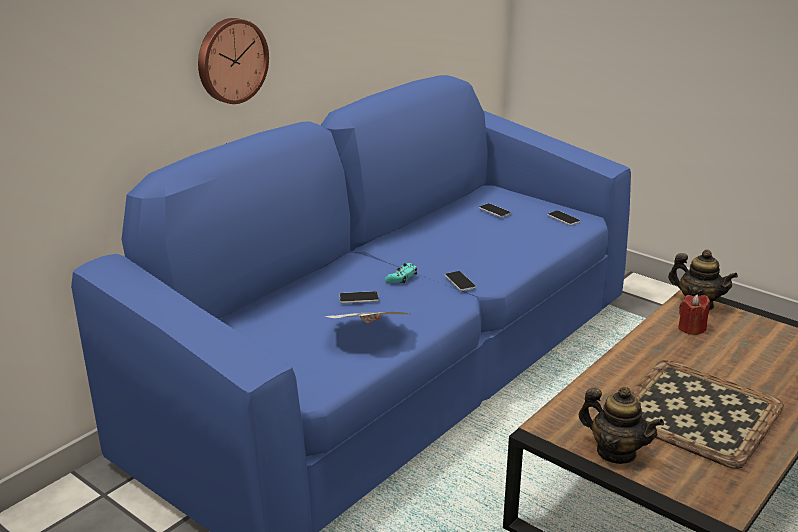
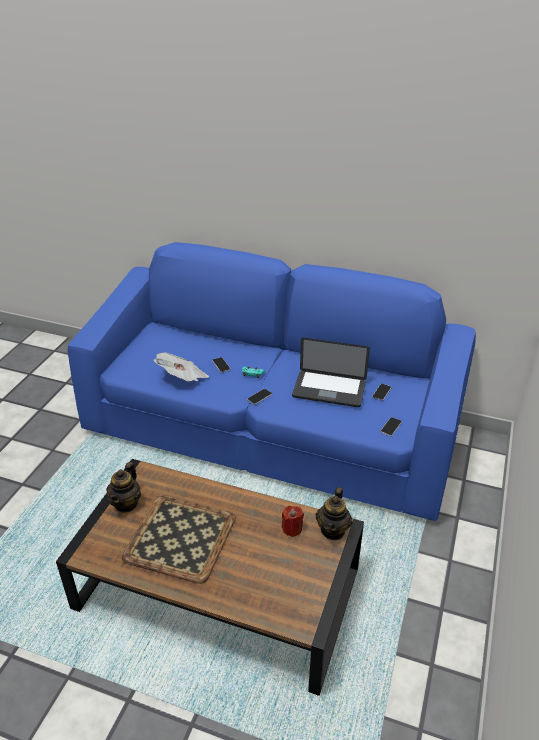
camera: 70 degrees right, 10 degrees up
wall clock [198,18,269,104] -> none
none -> laptop [292,338,370,407]

